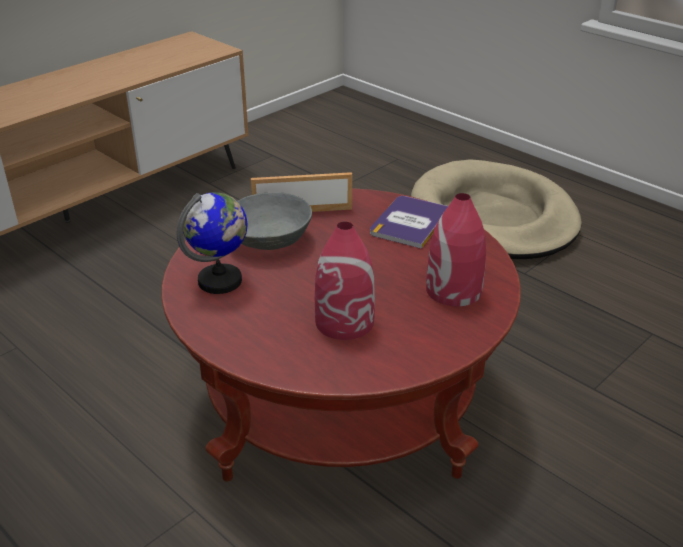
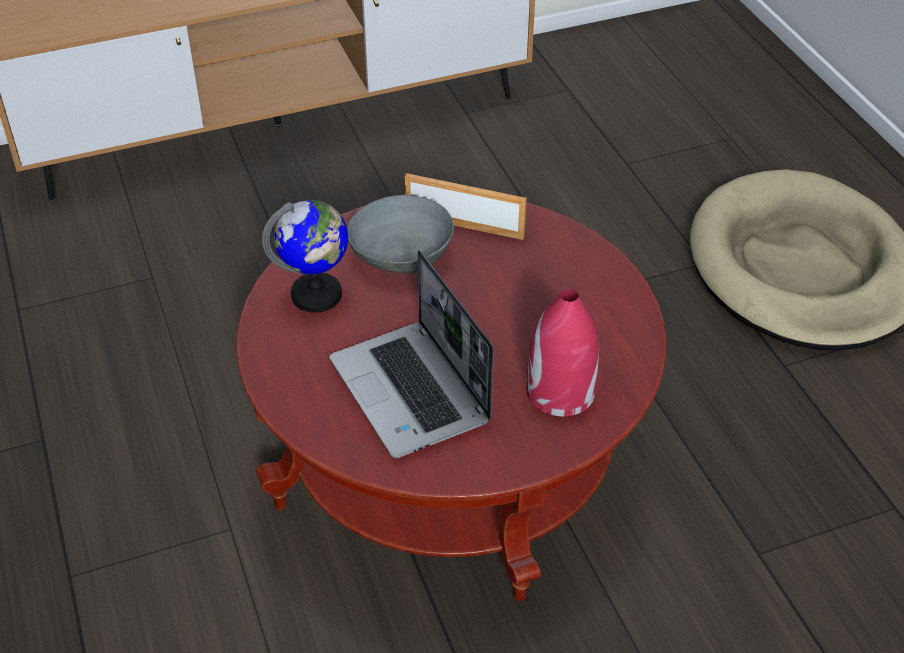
camera: 25 degrees right, 10 degrees up
red vase [315,222,375,340] -> laptop [329,250,494,458]
book [370,196,448,249] -> none

